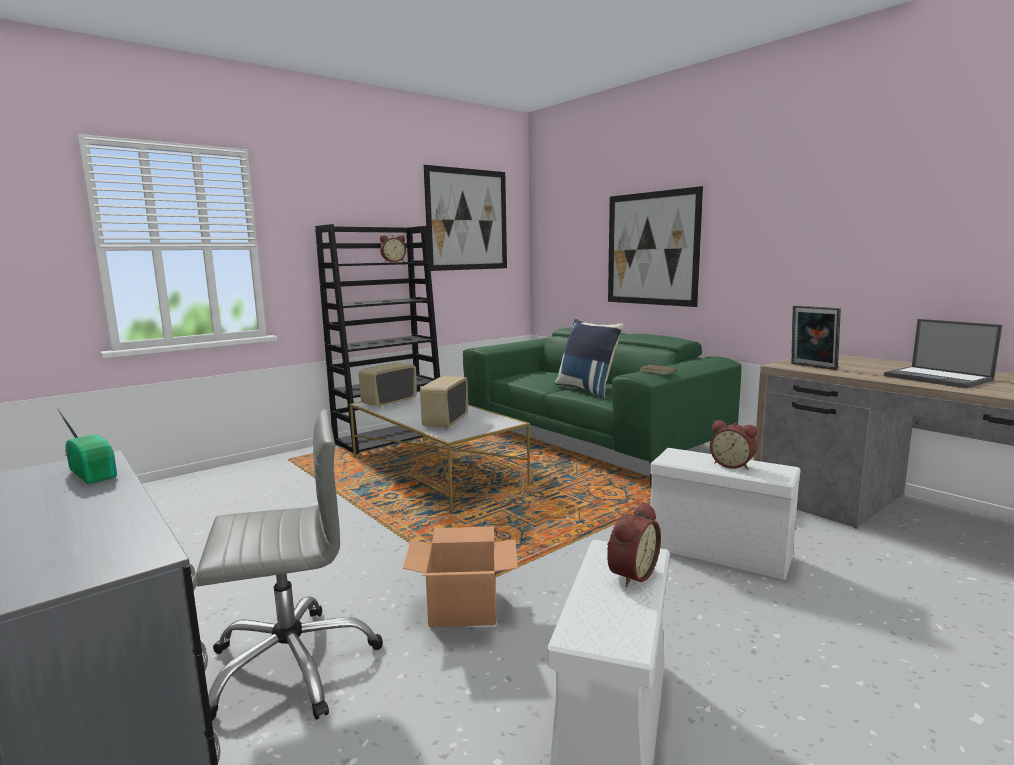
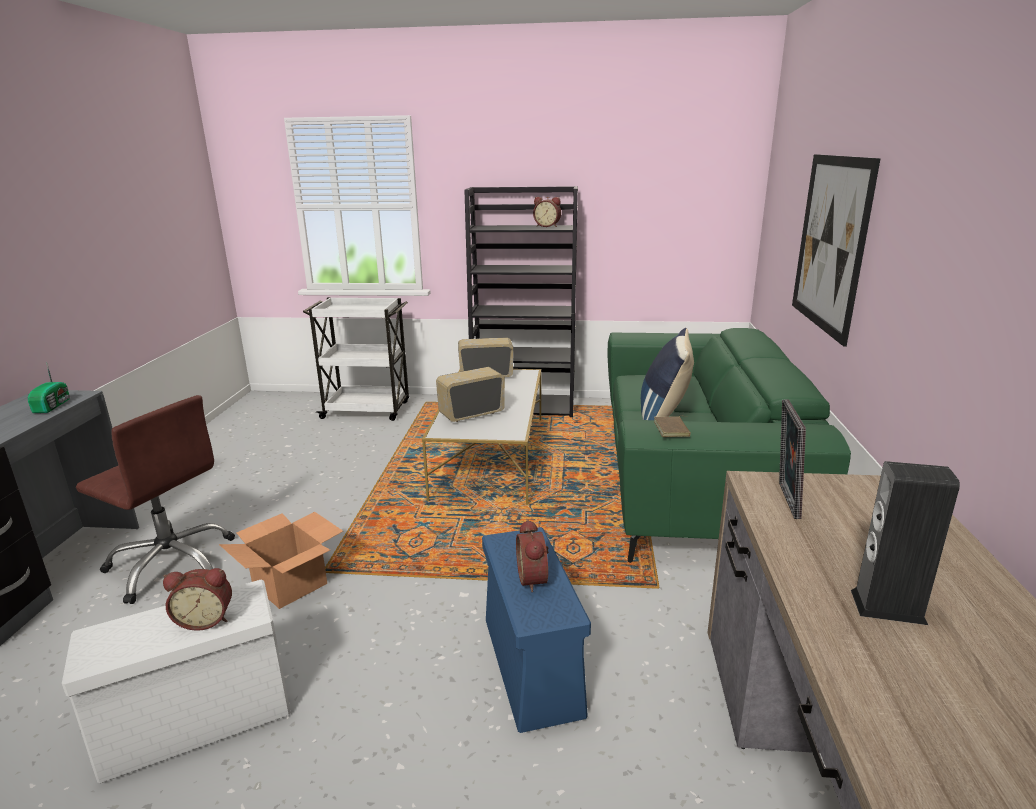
camera: 45 degrees right, 10 degrees up
grey office chair [196,409,383,721] -> brown office chair [76,395,235,604]
picture [424,165,507,271] -> none
white storage box [650,448,801,581] -> blue storage box [482,527,591,733]
laptop [884,319,1002,388] -> speaker [851,461,960,625]
none -> white cart [303,297,409,421]

